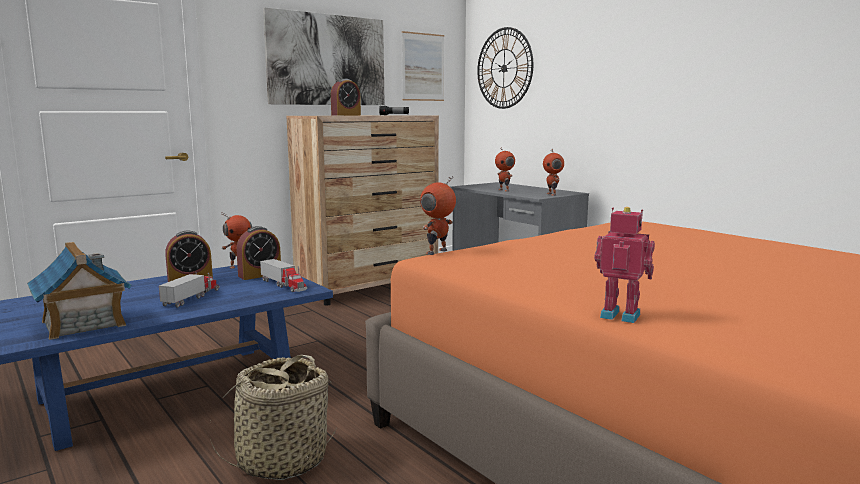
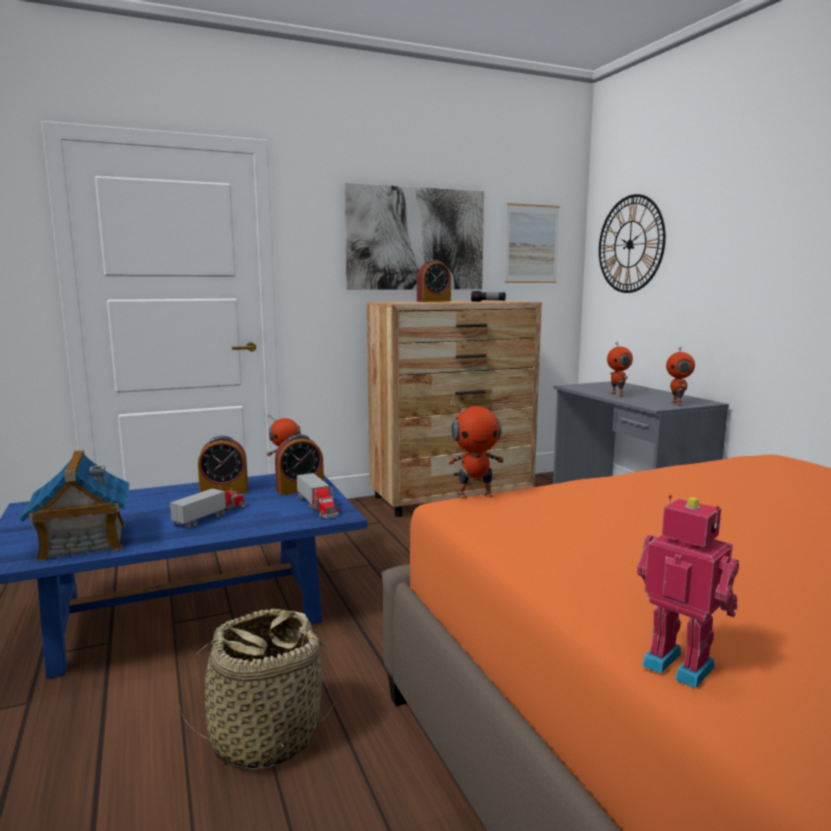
camera: 15 degrees right, 0 degrees up
toy robot [420,176,456,255] -> toy robot turned 150 degrees counterclockwise [447,399,504,499]

